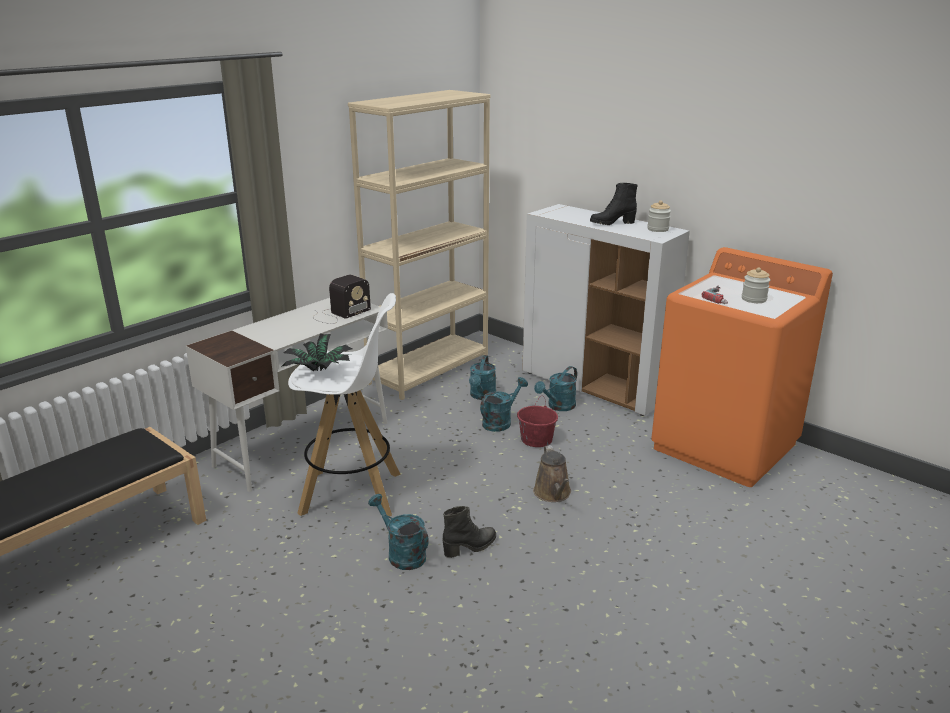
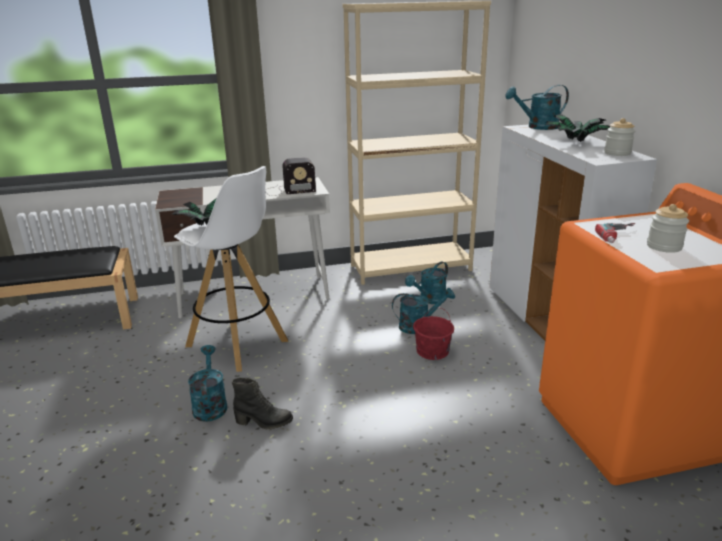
camera: 35 degrees right, 0 degrees up
brown watering can [533,445,571,502] -> none
turquoise watering can [534,366,577,411] -> turquoise watering can moved to [505,85,569,130]
black boot [590,183,638,225] -> potted plant [545,114,610,142]

